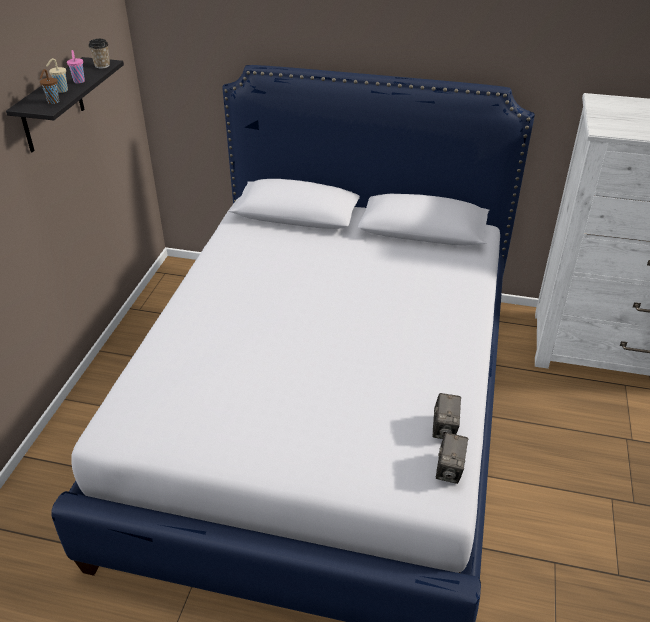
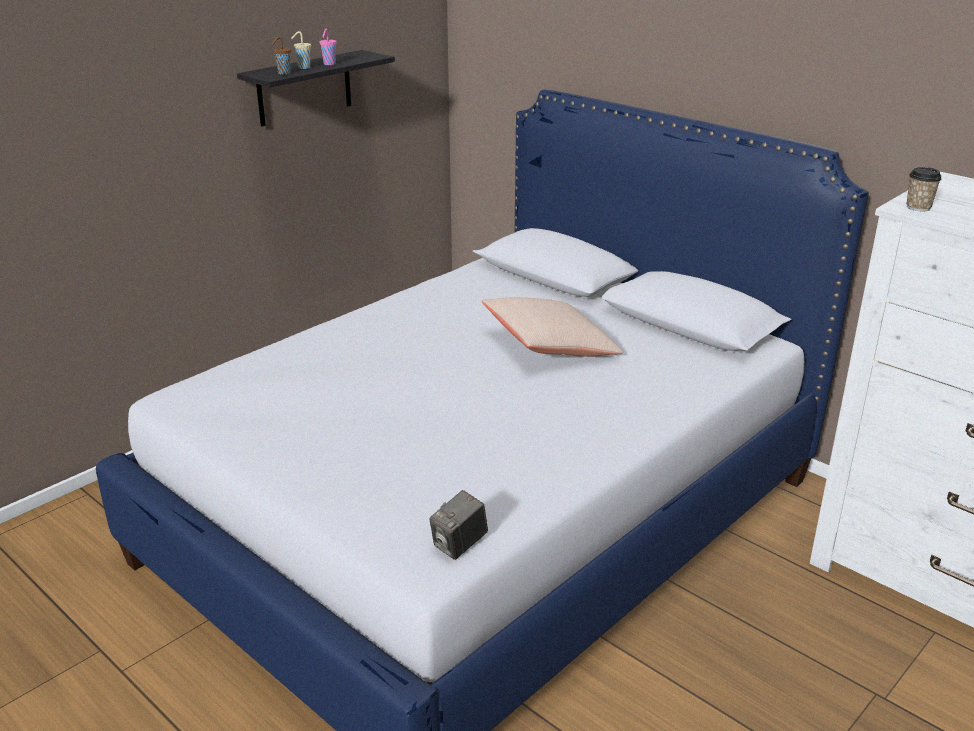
camera: 30 degrees right, 10 degrees down
cup [88,39,110,69] -> cup moved to [907,167,941,211]
camera [432,393,461,439] -> none
none -> beige pillow [482,297,624,357]

